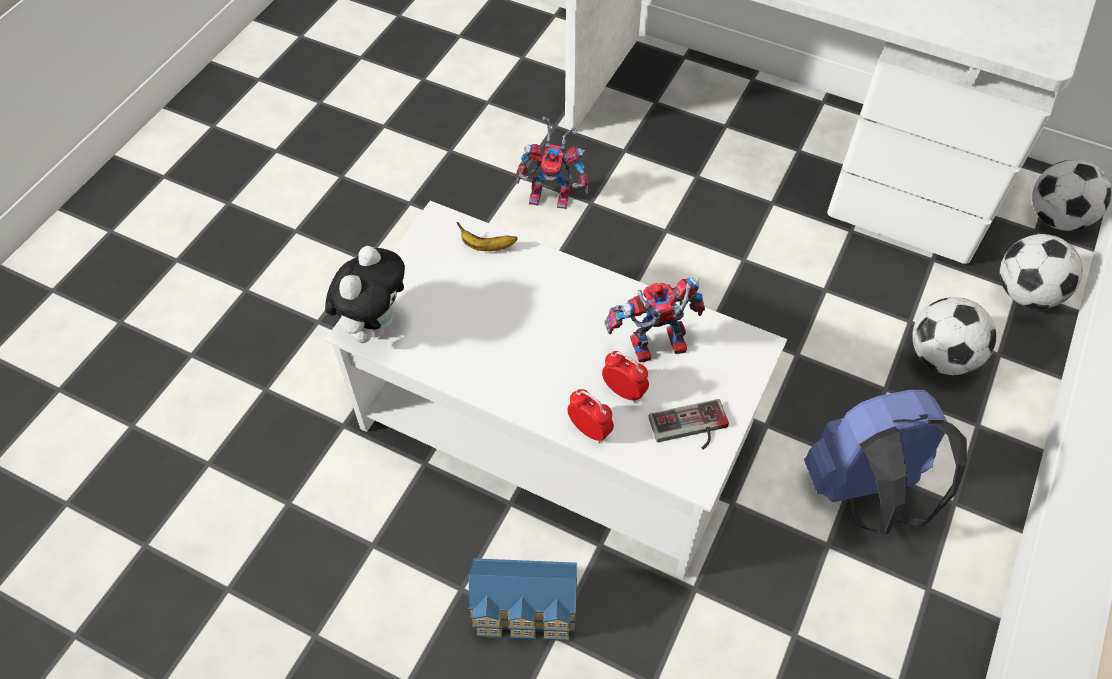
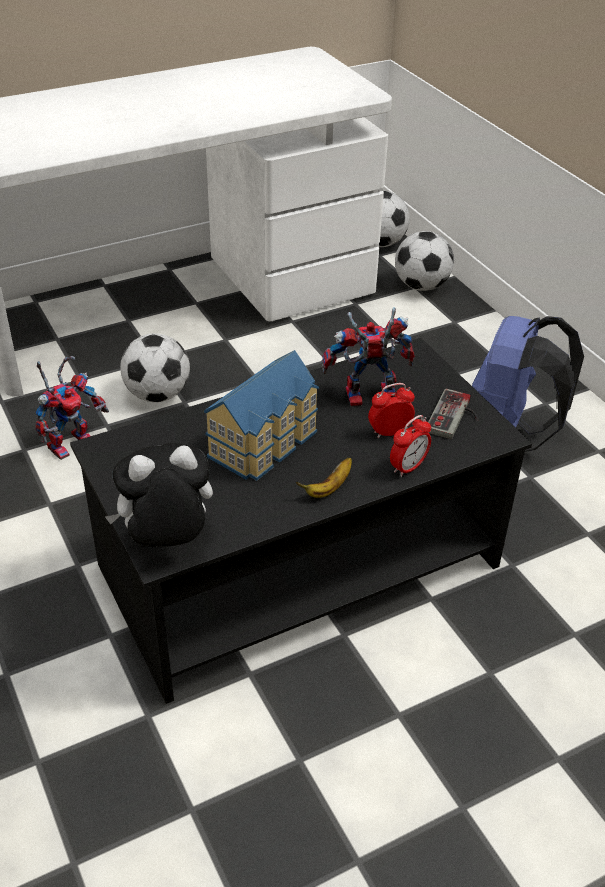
camera: 55 degrees left, 15 degrees down
white coffee table [325,201,787,579] -> black coffee table [70,338,532,704]
plush toy [325,246,405,343] -> plush toy turned 75 degrees counterclockwise [105,443,213,547]
banana [457,222,518,251] -> banana moved to [296,458,352,498]
toy house [468,558,577,641] -> toy house moved to [204,350,319,481]
alarm clock [568,389,614,443] -> alarm clock turned 150 degrees clockwise [390,415,431,477]
toy robot [604,277,705,362] -> toy robot turned 60 degrees clockwise [321,307,415,407]
football [912,297,996,375] -> football moved to [120,333,190,402]

